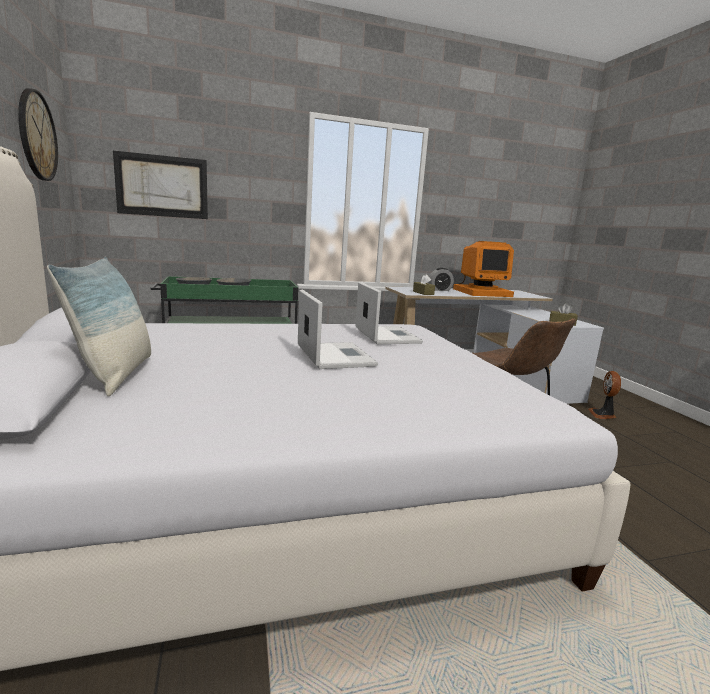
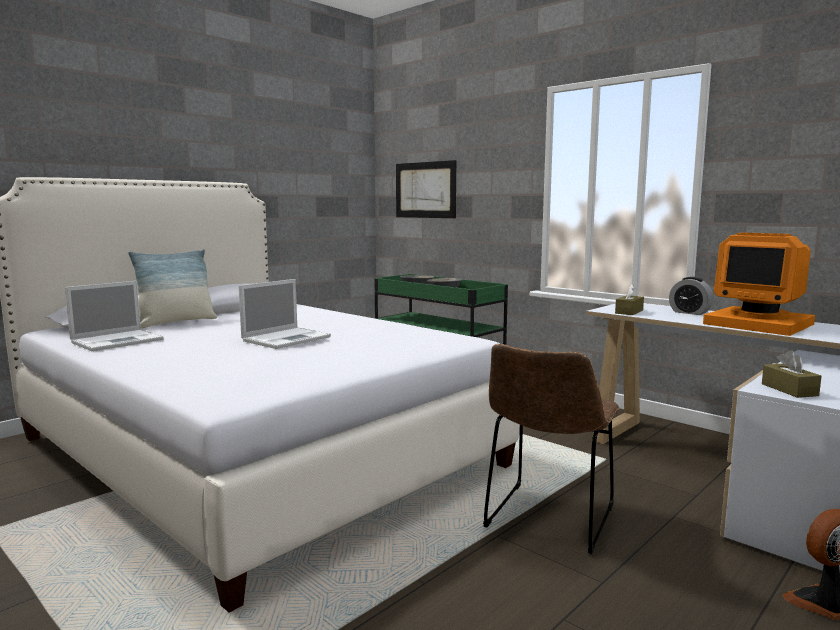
camera: 60 degrees right, 5 degrees down
wall clock [18,88,58,181] -> none
laptop [355,282,423,344] -> laptop moved to [65,281,164,351]

